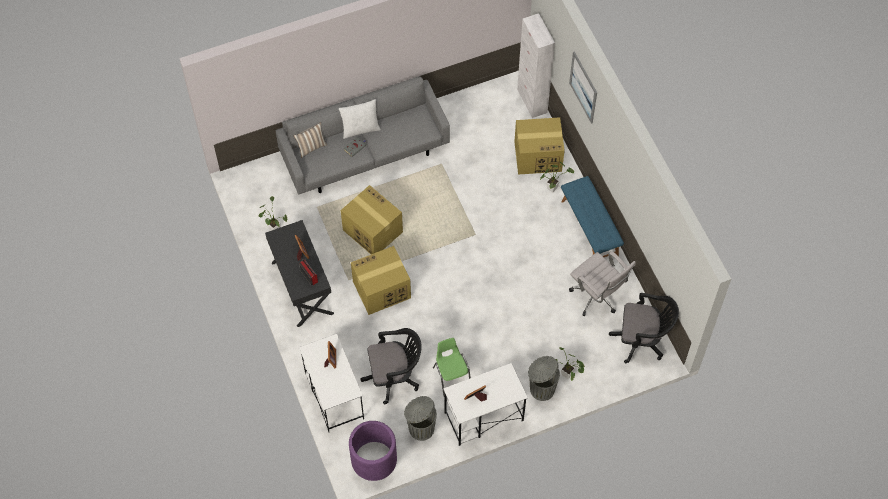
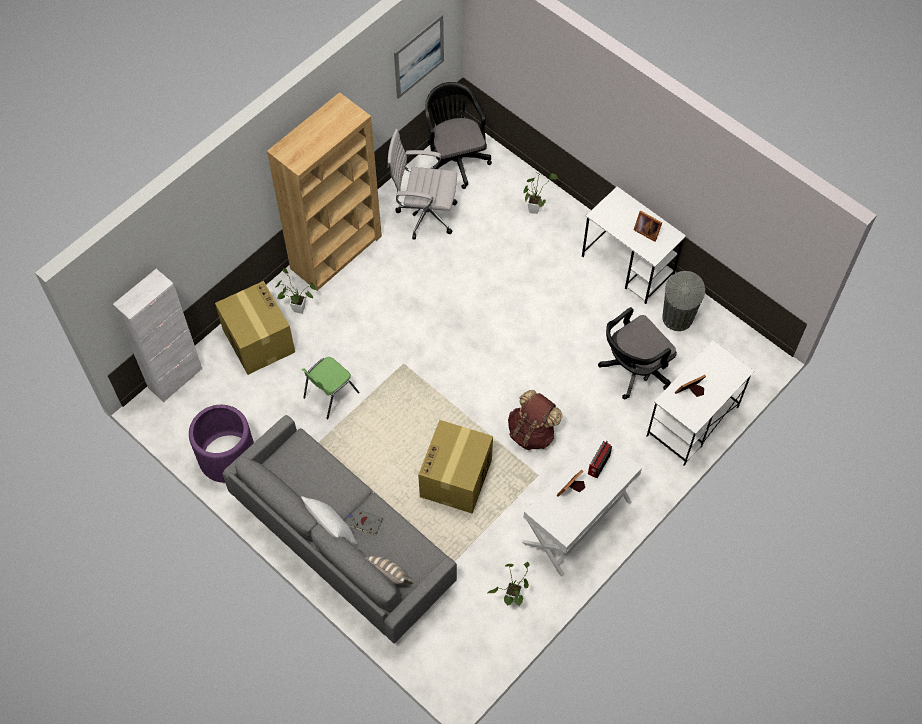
camera: 115 degrees left, 0 degrees up
black desk [265,220,334,327] -> white desk [522,434,642,577]
purple planter [349,421,397,481] -> purple planter moved to [189,405,254,483]
cardboard box [351,246,411,315] -> brown backpack [508,390,562,450]
black office chair [360,328,422,404] -> black office chair turned 90 degrees counterclockwise [598,307,677,399]
green chair [433,338,471,397] -> green chair moved to [302,357,359,420]
grey trash can [528,356,560,401] -> none
blue bench [561,176,624,257] -> brown bookcase [267,92,382,291]
picture [569,51,597,124] -> picture moved to [394,14,444,99]
white office chair [569,251,636,316] -> white office chair turned 105 degrees counterclockwise [387,129,458,239]

